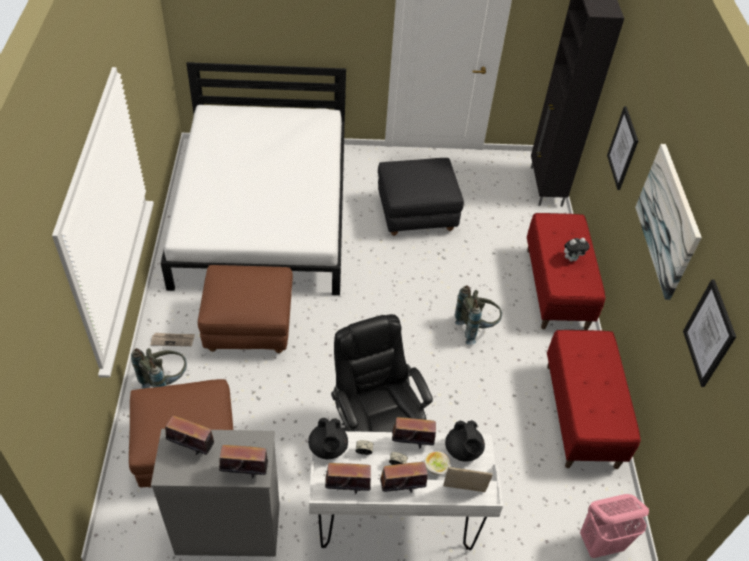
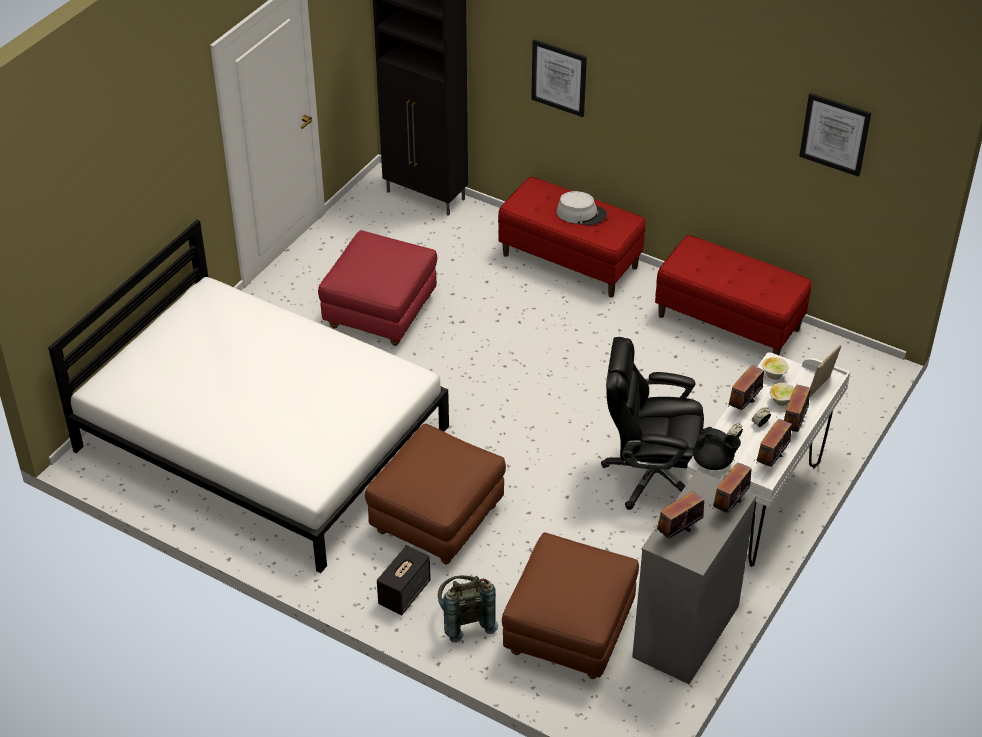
camera: 55 degrees left, 5 degrees down
newspaper [150,333,195,346] -> speaker [377,545,431,615]
black ottoman [378,158,464,236] -> red ottoman [318,230,437,346]
black teapot [445,420,485,462] -> bowl [762,357,789,380]
grey backpack [454,285,502,345] -> none
plush toy [564,238,590,262] -> grey hat [556,191,607,225]
pink laundry basket [580,494,649,558] -> none
picture [635,144,702,300] -> none

